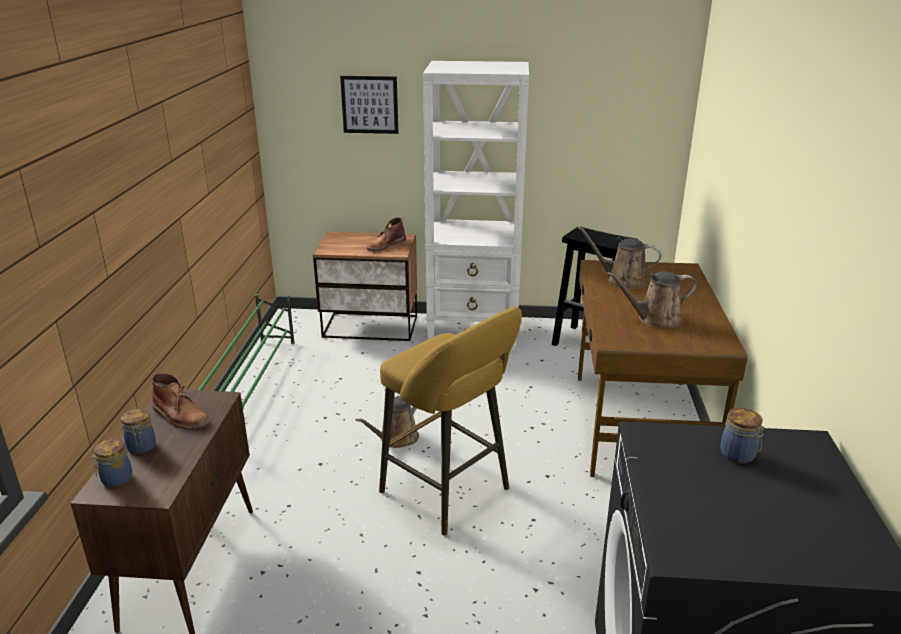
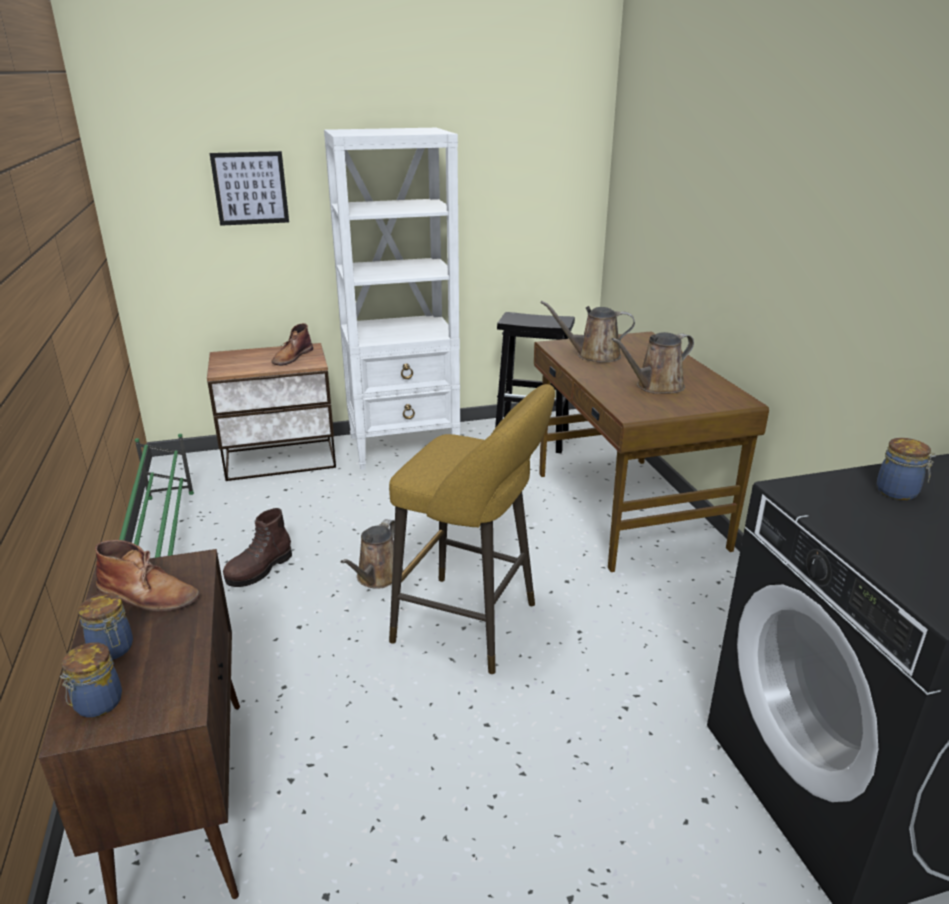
camera: 20 degrees left, 0 degrees up
none -> brown boot [223,508,292,587]

